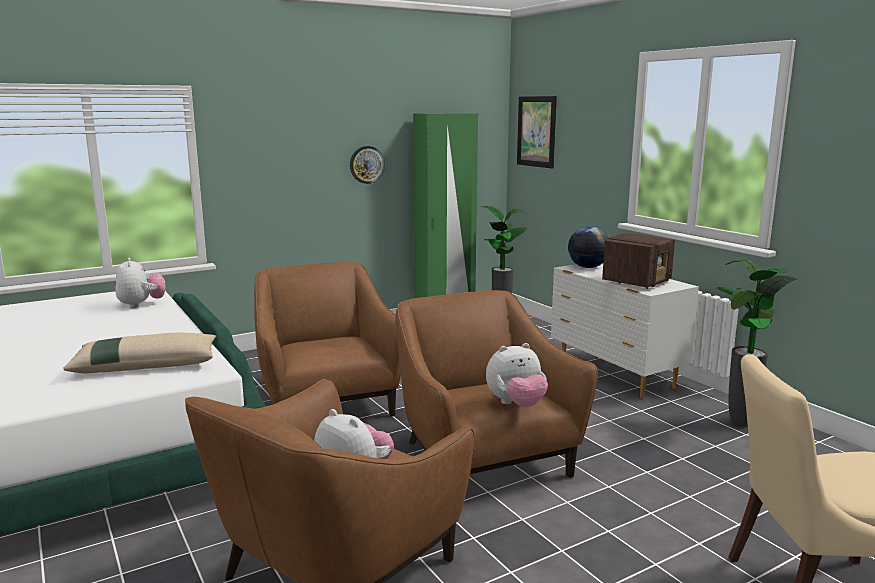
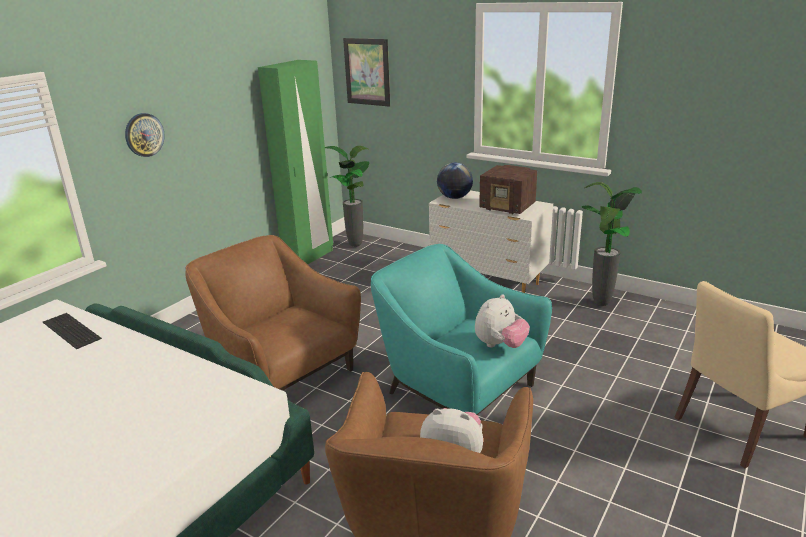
camera: 25 degrees left, 10 degrees up
beige pillow [63,332,216,374] -> none
plush toy [115,258,166,308] -> keyboard [43,313,102,349]
wall clock [350,146,385,184] -> wall clock moved to [125,113,165,157]
brown armchair [395,290,598,478] -> turquoise armchair [371,244,552,415]
radio [602,233,675,289] -> radio turned 105 degrees clockwise [479,165,537,215]

